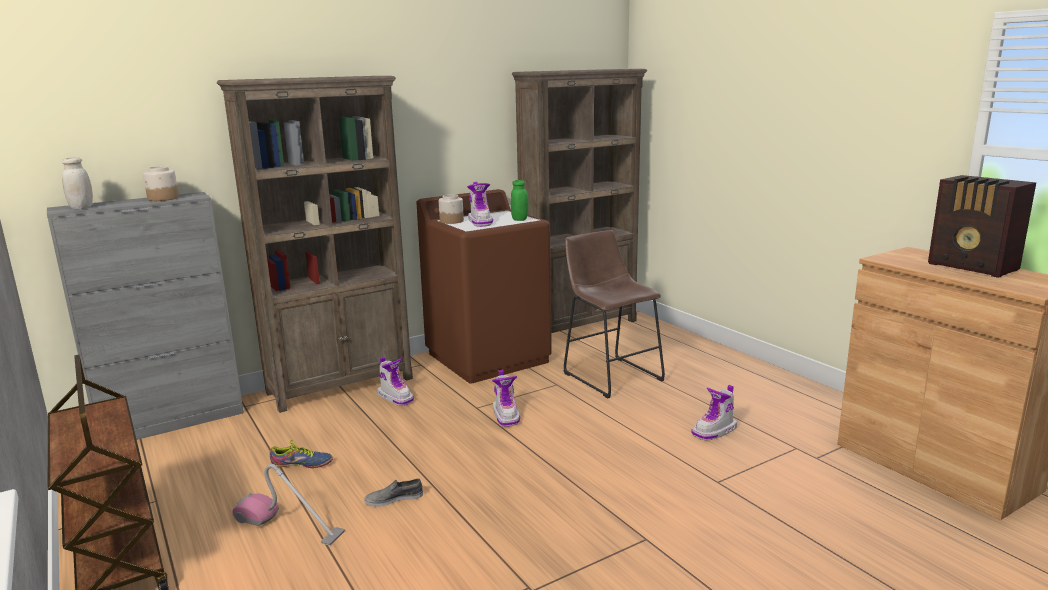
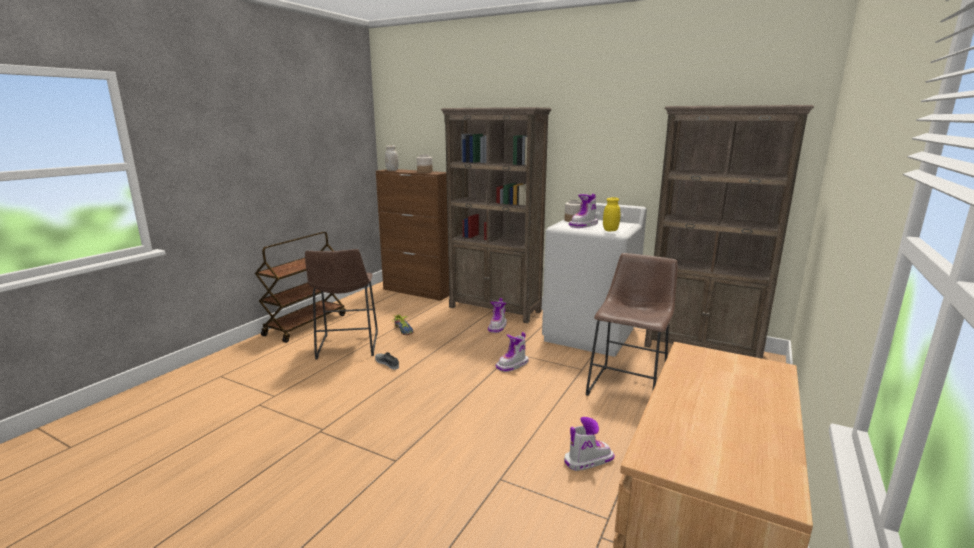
camera: 60 degrees right, 0 degrees up
grey cabinet [47,192,244,440] -> brown cabinet [376,169,449,301]
vacuum cleaner [232,464,345,546] -> brown stool [305,249,378,359]
brown washing machine [417,189,552,383] -> white washing machine [542,203,647,356]
green jar [511,180,529,221] -> yellow jar [603,197,620,231]
boot [691,385,737,441] -> boot turned 135 degrees clockwise [564,417,614,471]
radio [928,175,1036,278] -> none

